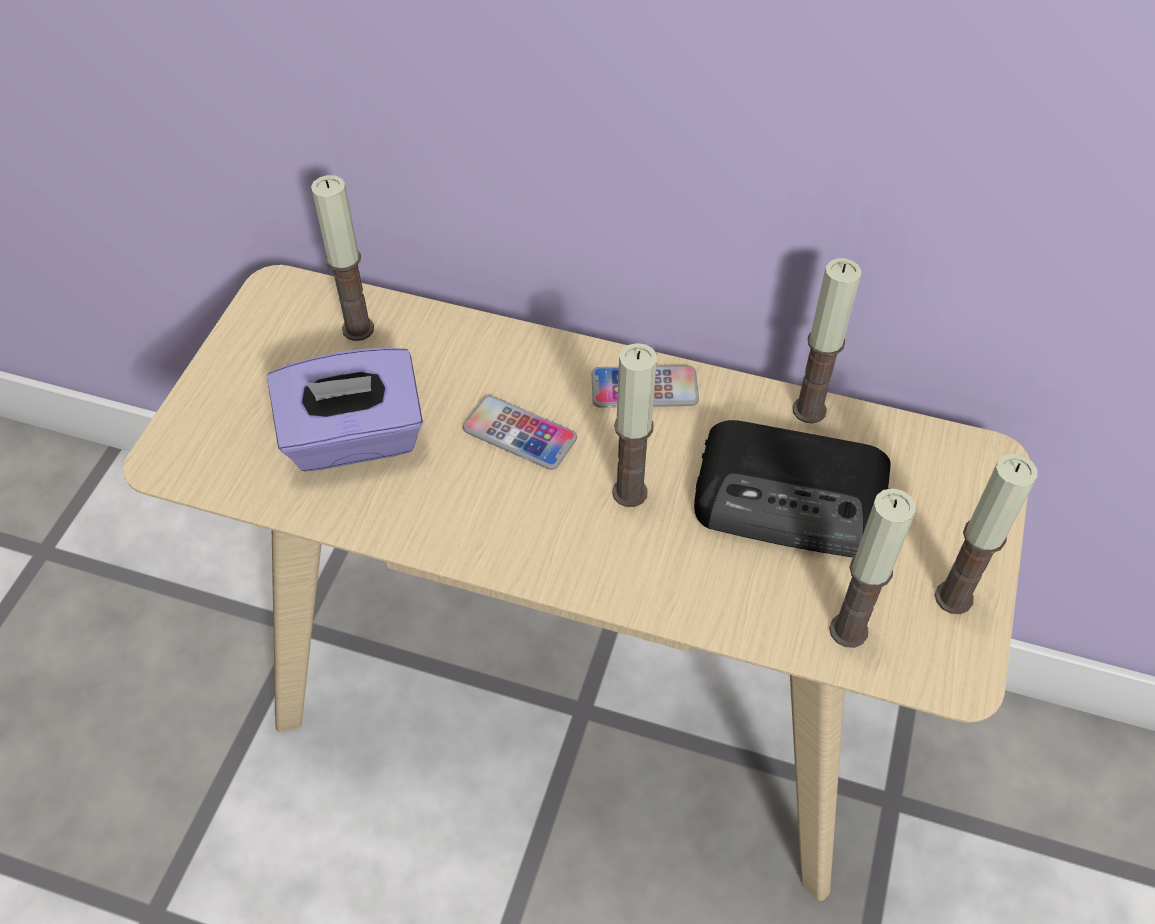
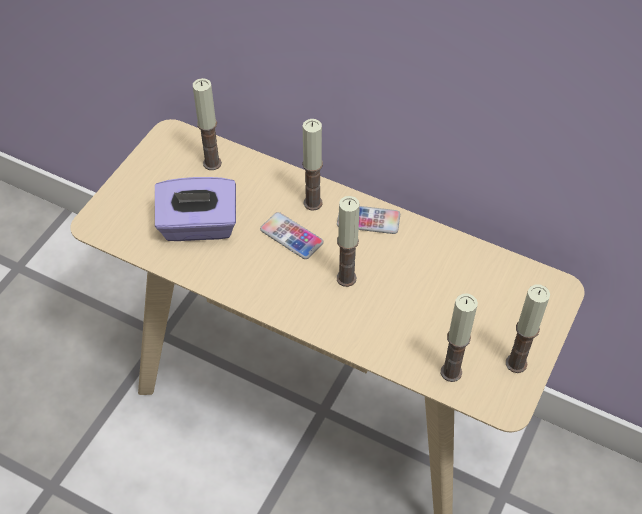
camera: 10 degrees right, 0 degrees up
radio [694,420,891,558] -> none
candle [793,258,861,424] -> candle moved to [302,119,323,211]

